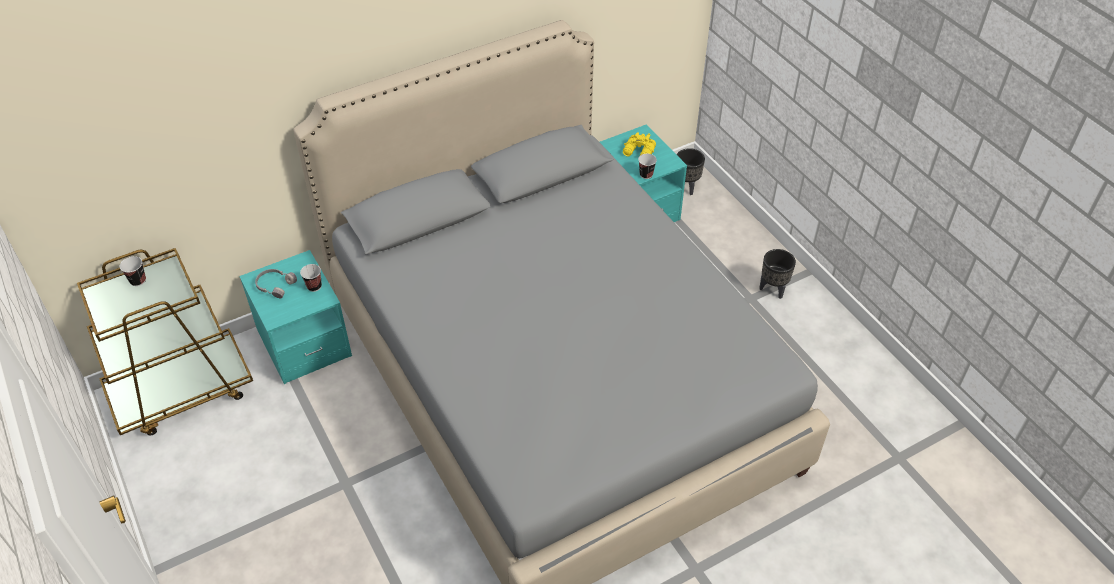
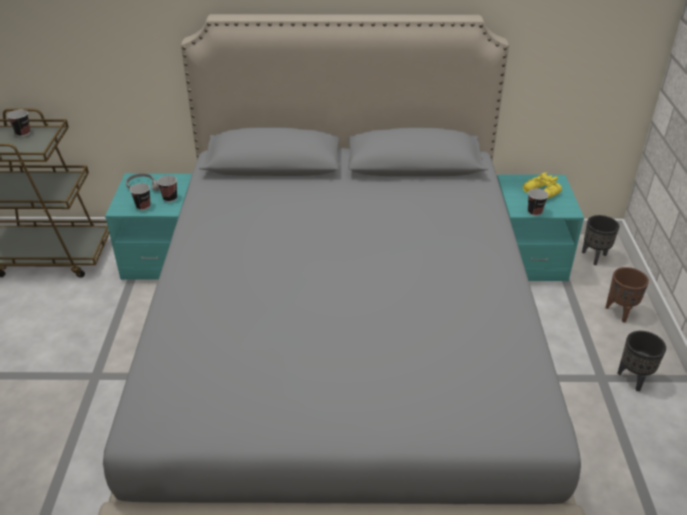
camera: 30 degrees right, 10 degrees down
none -> cup [130,183,151,210]
none -> brown planter [605,267,649,322]

